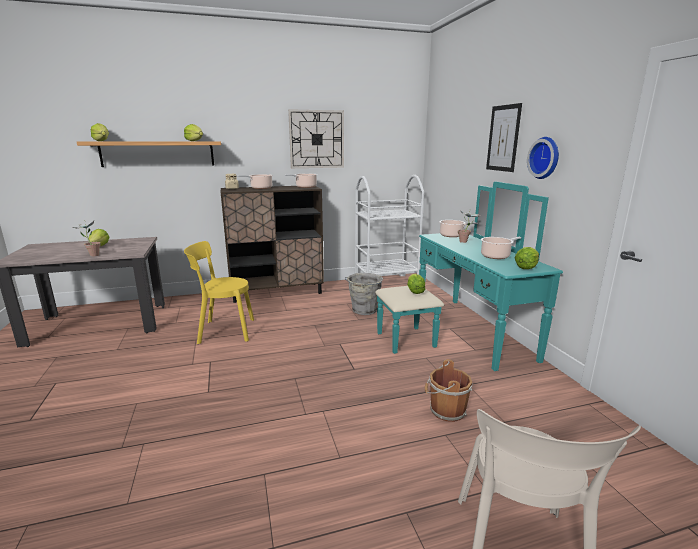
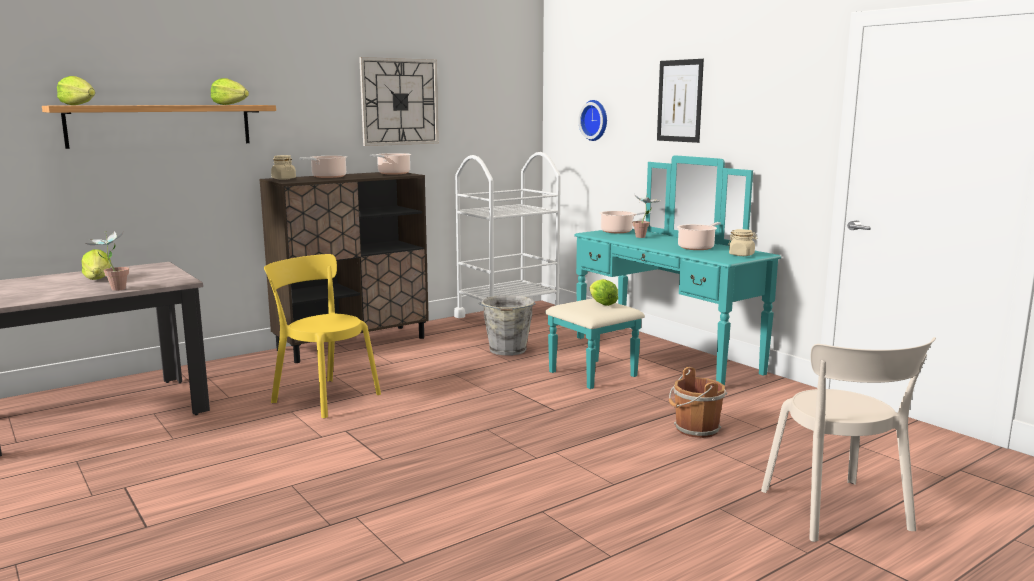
camera: 20 degrees left, 5 degrees down
yellow chair [184,241,254,344] -> yellow chair turned 60 degrees clockwise [264,254,381,419]
lettuce [515,247,539,269] -> beige jar [728,229,758,256]
wall clock [527,137,559,179] -> wall clock moved to [578,100,607,141]

